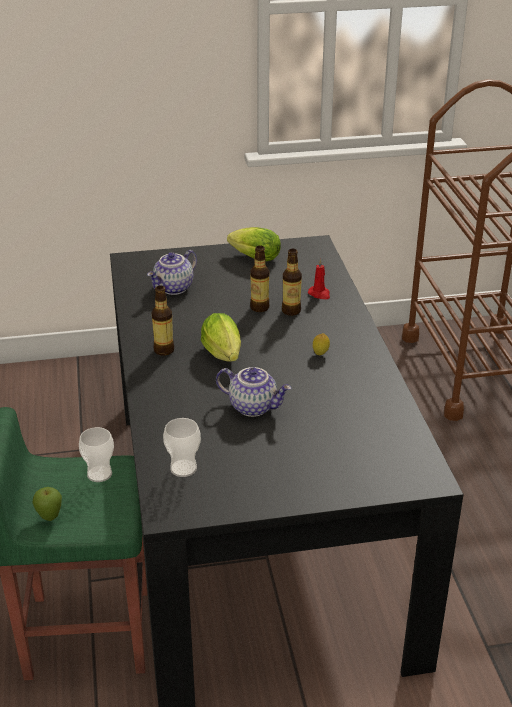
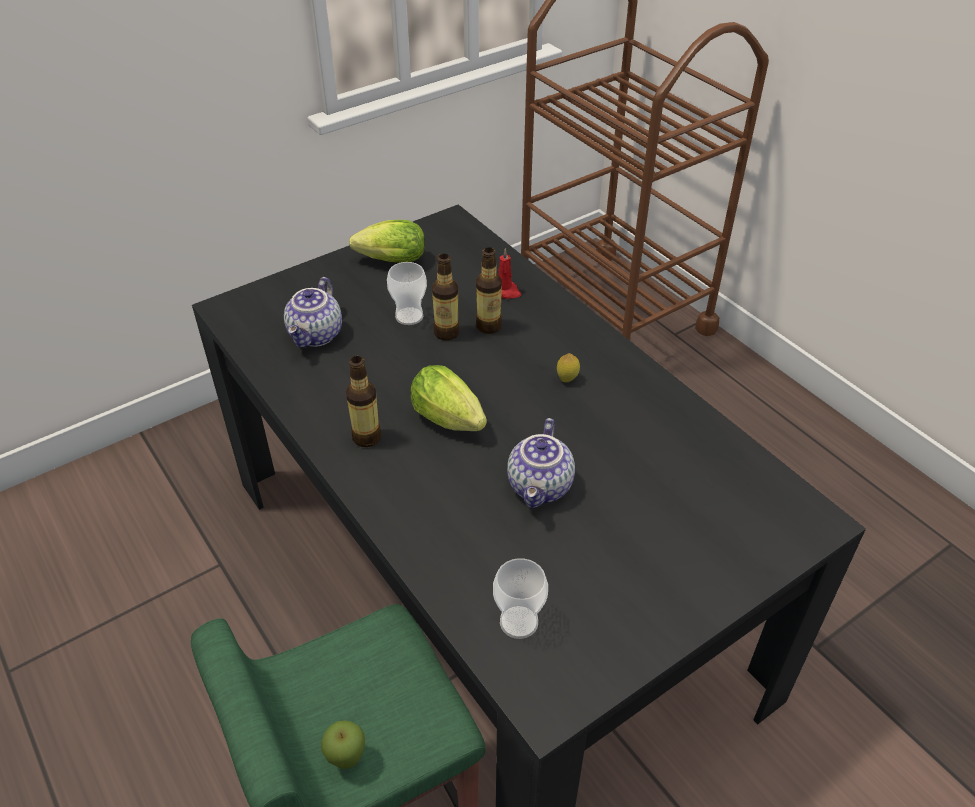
camera: 25 degrees left, 10 degrees up
cup [79,427,114,482] -> cup moved to [387,262,427,325]
teapot [216,367,292,417] -> teapot turned 105 degrees clockwise [507,418,575,508]

